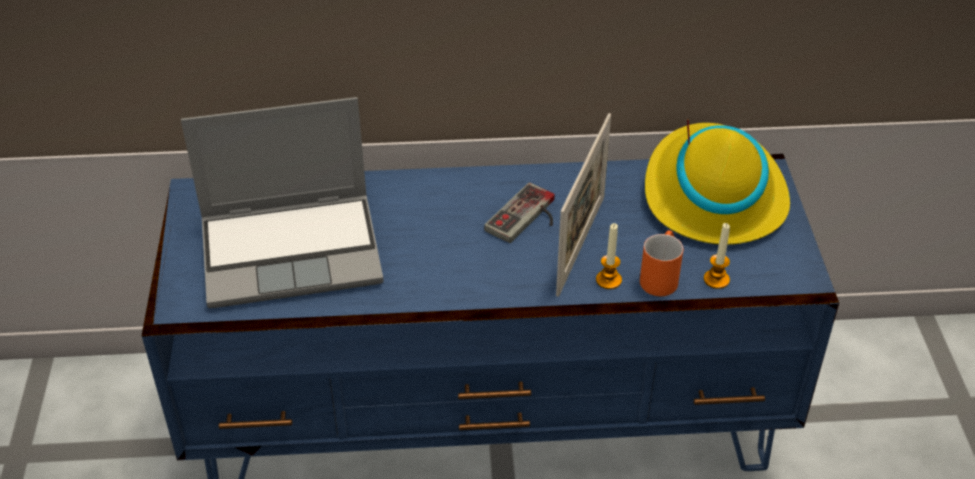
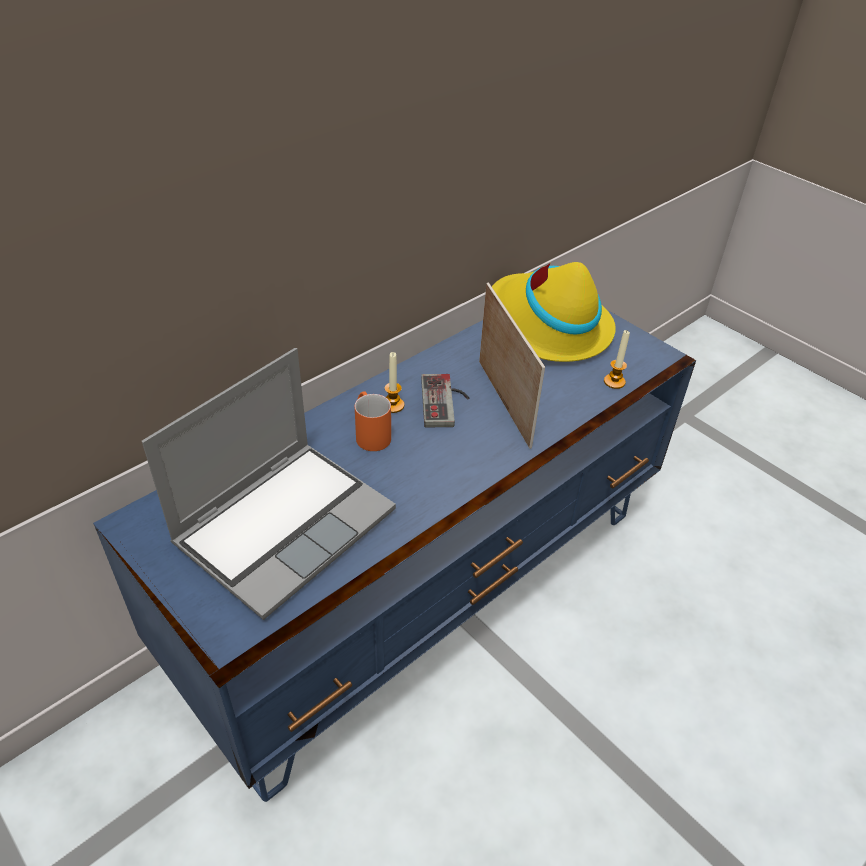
camera: 40 degrees left, 0 degrees up
candle [596,223,622,289] -> candle moved to [385,352,404,413]
orange mug [640,230,683,296] -> orange mug moved to [355,391,391,451]

